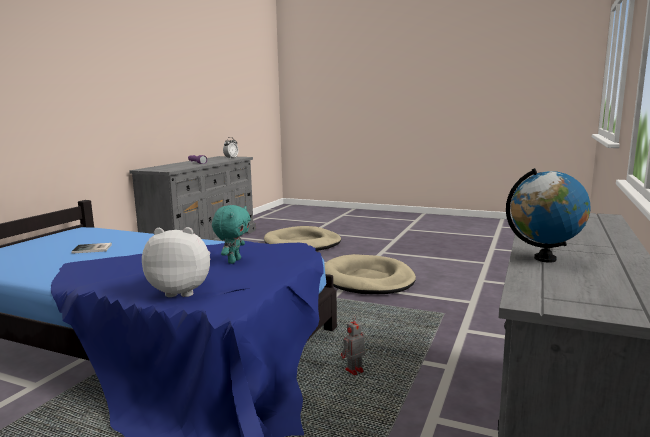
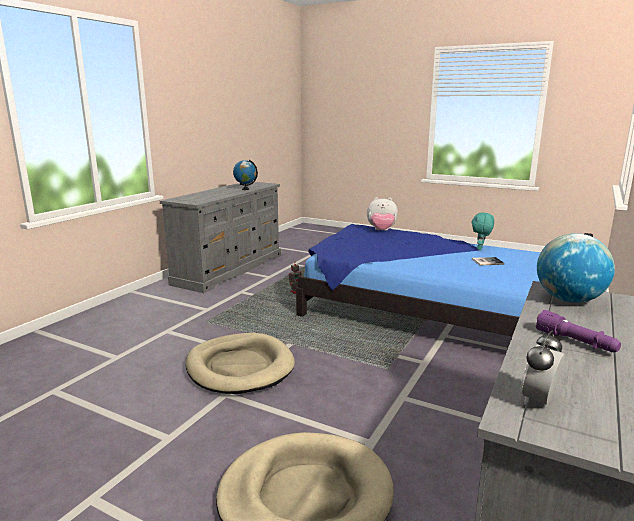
camera: 175 degrees left, 5 degrees up
turquoise plush toy [212,205,251,264] -> turquoise plush toy moved to [471,212,494,250]
none -> globe [537,233,615,303]

